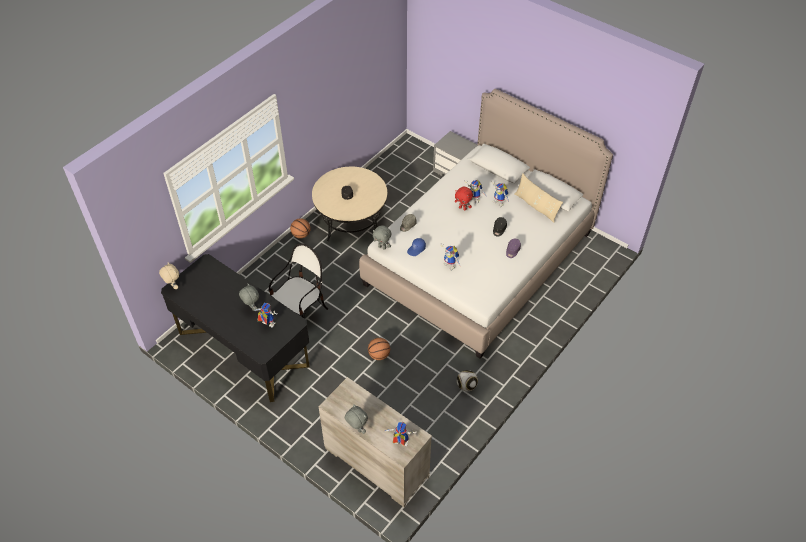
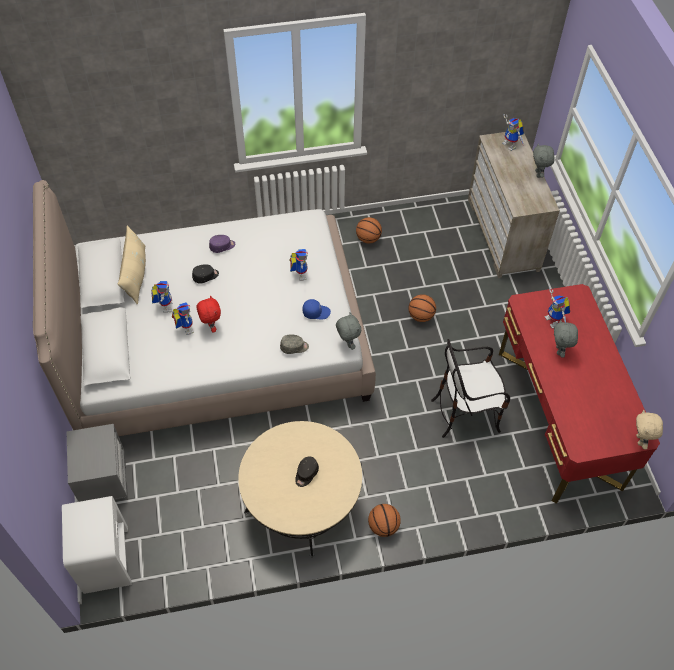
camera: 140 degrees left, 5 degrees up
black desk [161,254,309,402] -> red desk [499,284,660,504]
football [457,370,478,391] -> basketball [356,217,382,243]
none -> white nightstand [62,496,132,594]

